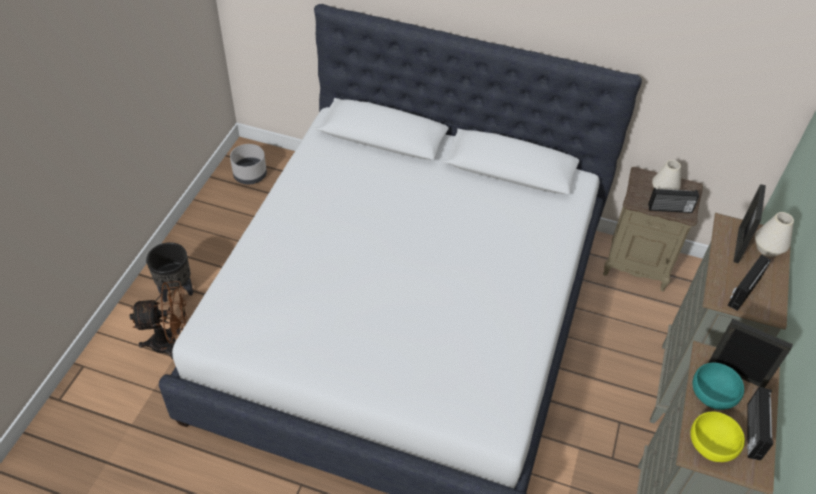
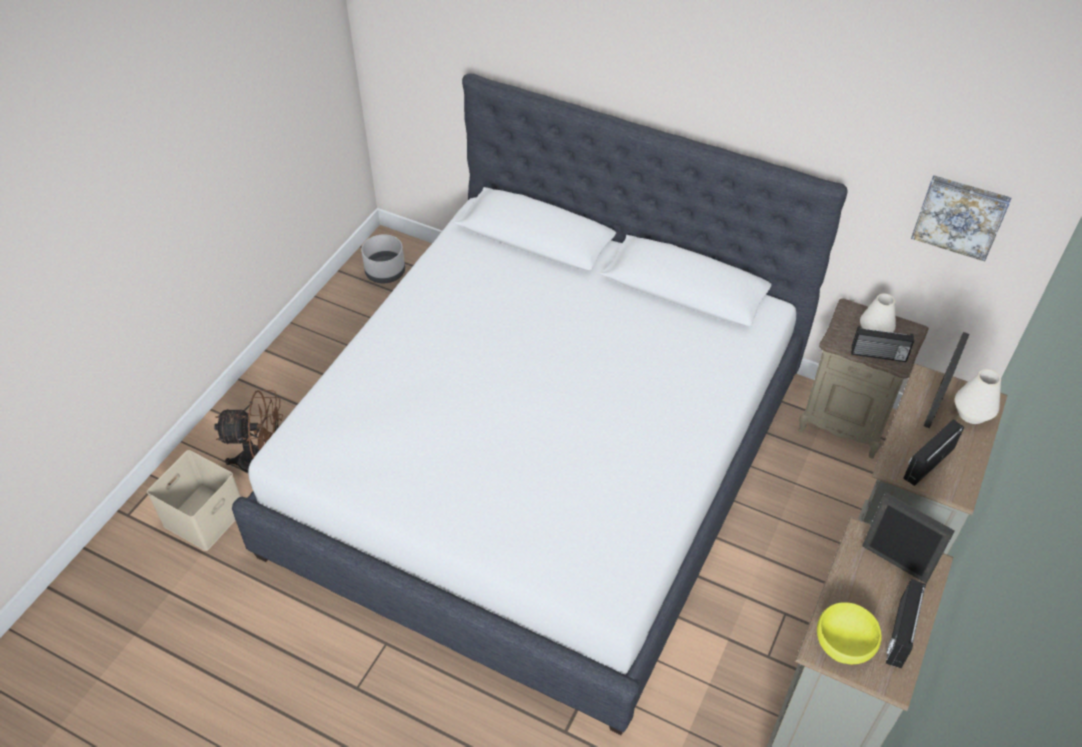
camera: 10 degrees right, 0 degrees up
black planter [146,242,193,302] -> none
turquoise bowl [693,363,744,410] -> none
none -> beige storage box [147,450,241,551]
none -> picture [911,175,1011,261]

